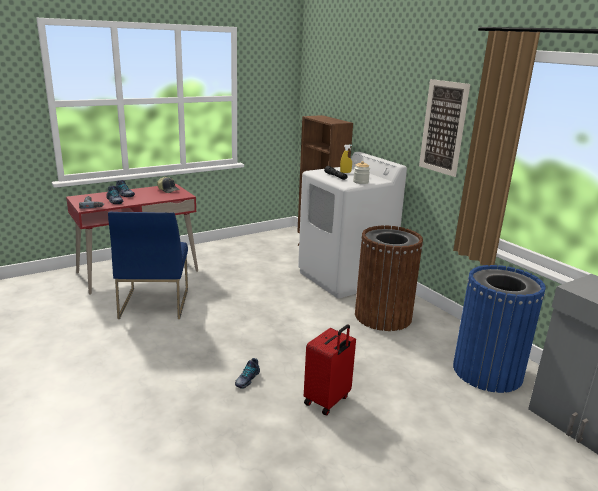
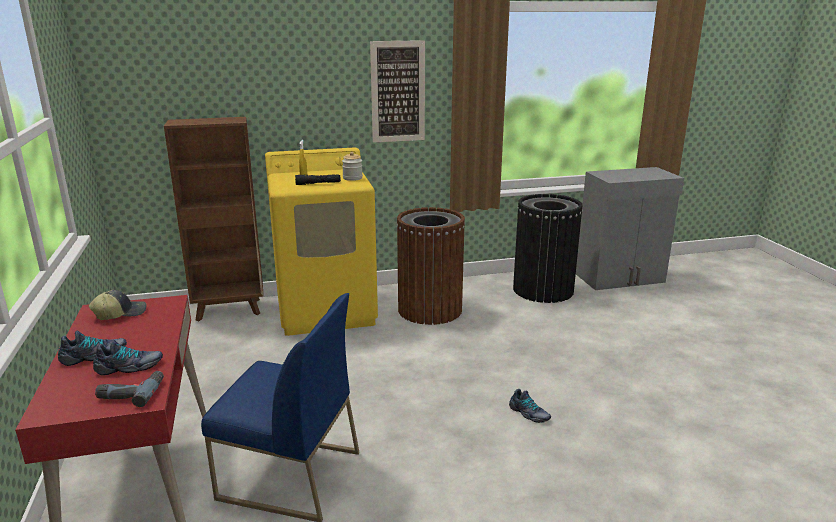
camera: 70 degrees left, 0 degrees up
white washing machine [298,152,407,299] -> yellow washing machine [265,147,378,336]
red suitcase [304,324,356,416] -> none
blue trash can [453,265,546,393] -> black trash can [513,194,583,303]

